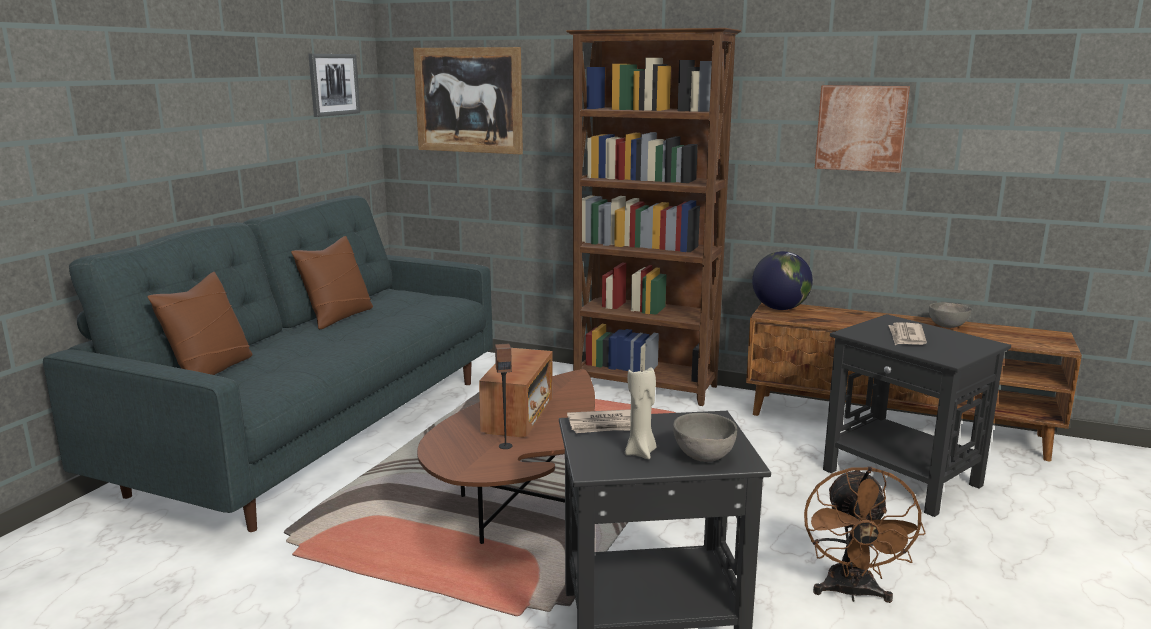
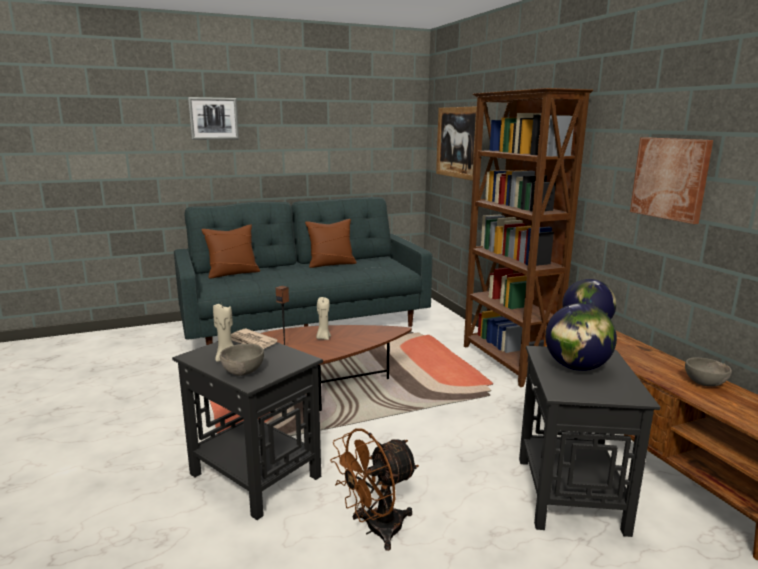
camera: 45 degrees right, 0 degrees up
picture [308,54,360,117] -> picture moved to [188,97,239,140]
radio [479,348,553,438] -> beige candle [316,297,331,340]
newspaper [888,322,927,345] -> globe [545,303,617,371]

